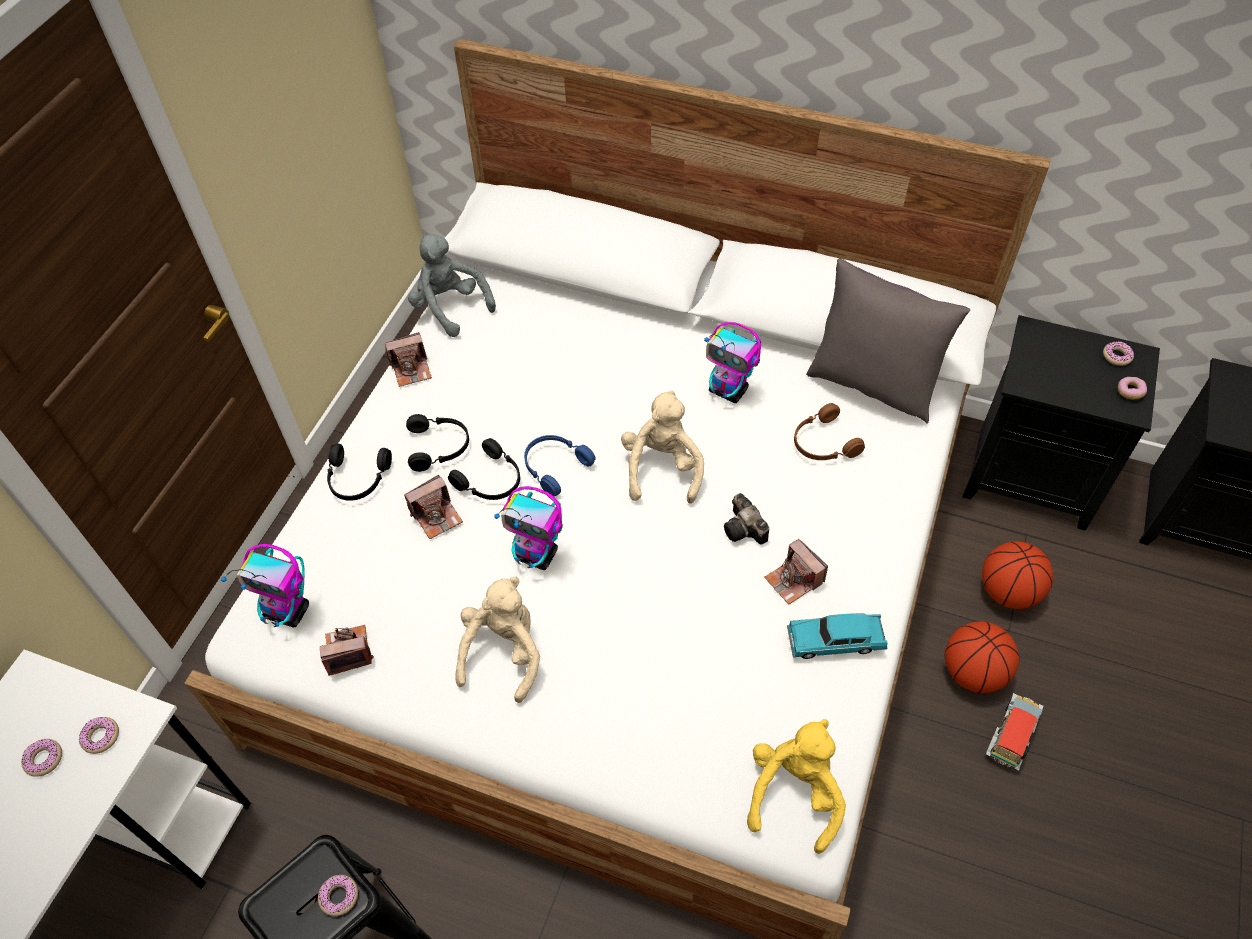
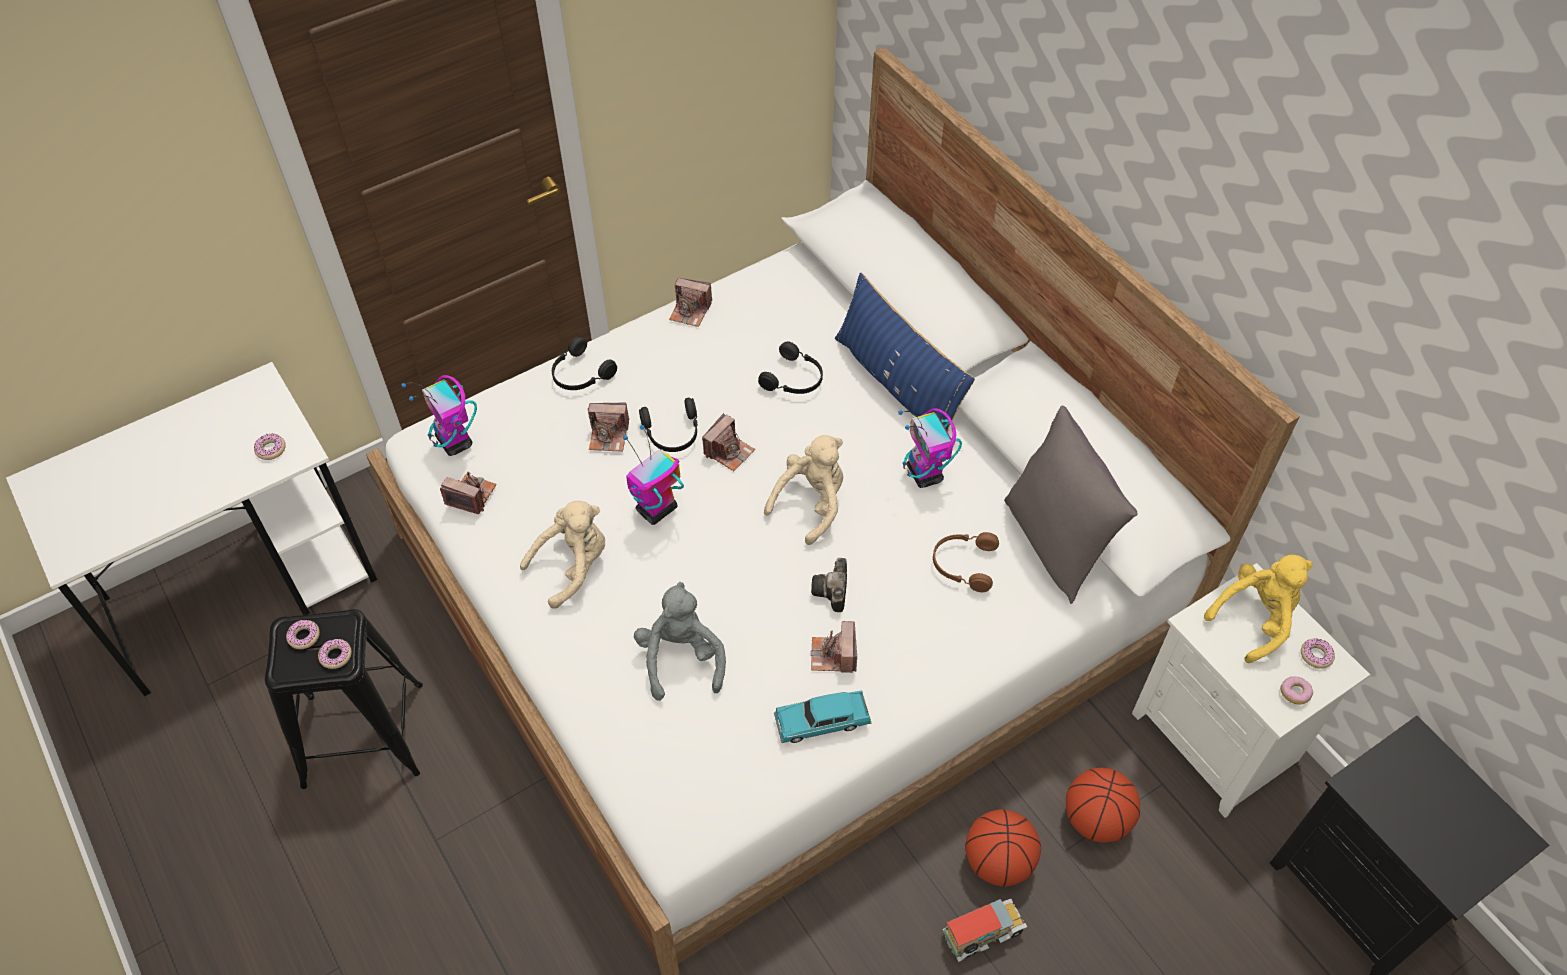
camera: 35 degrees right, 0 degrees up
donut [21,739,62,777] -> donut moved to [286,620,320,649]
black headphones [406,414,469,472] -> black headphones moved to [758,341,823,394]
grey plush toy [408,234,496,337] -> grey plush toy moved to [634,582,726,701]
toy robot [494,486,563,570] -> toy robot turned 75 degrees clockwise [623,425,684,525]
blue headphones [524,435,596,496] -> camera [702,413,755,471]
yellow plush toy [747,719,846,854] -> yellow plush toy moved to [1204,555,1313,663]
turquoise toy car [787,613,888,659] -> turquoise toy car turned 45 degrees counterclockwise [774,690,871,743]
black nightstand [963,315,1160,531] -> white nightstand [1132,563,1370,818]
none -> blue pillow [835,272,975,432]

